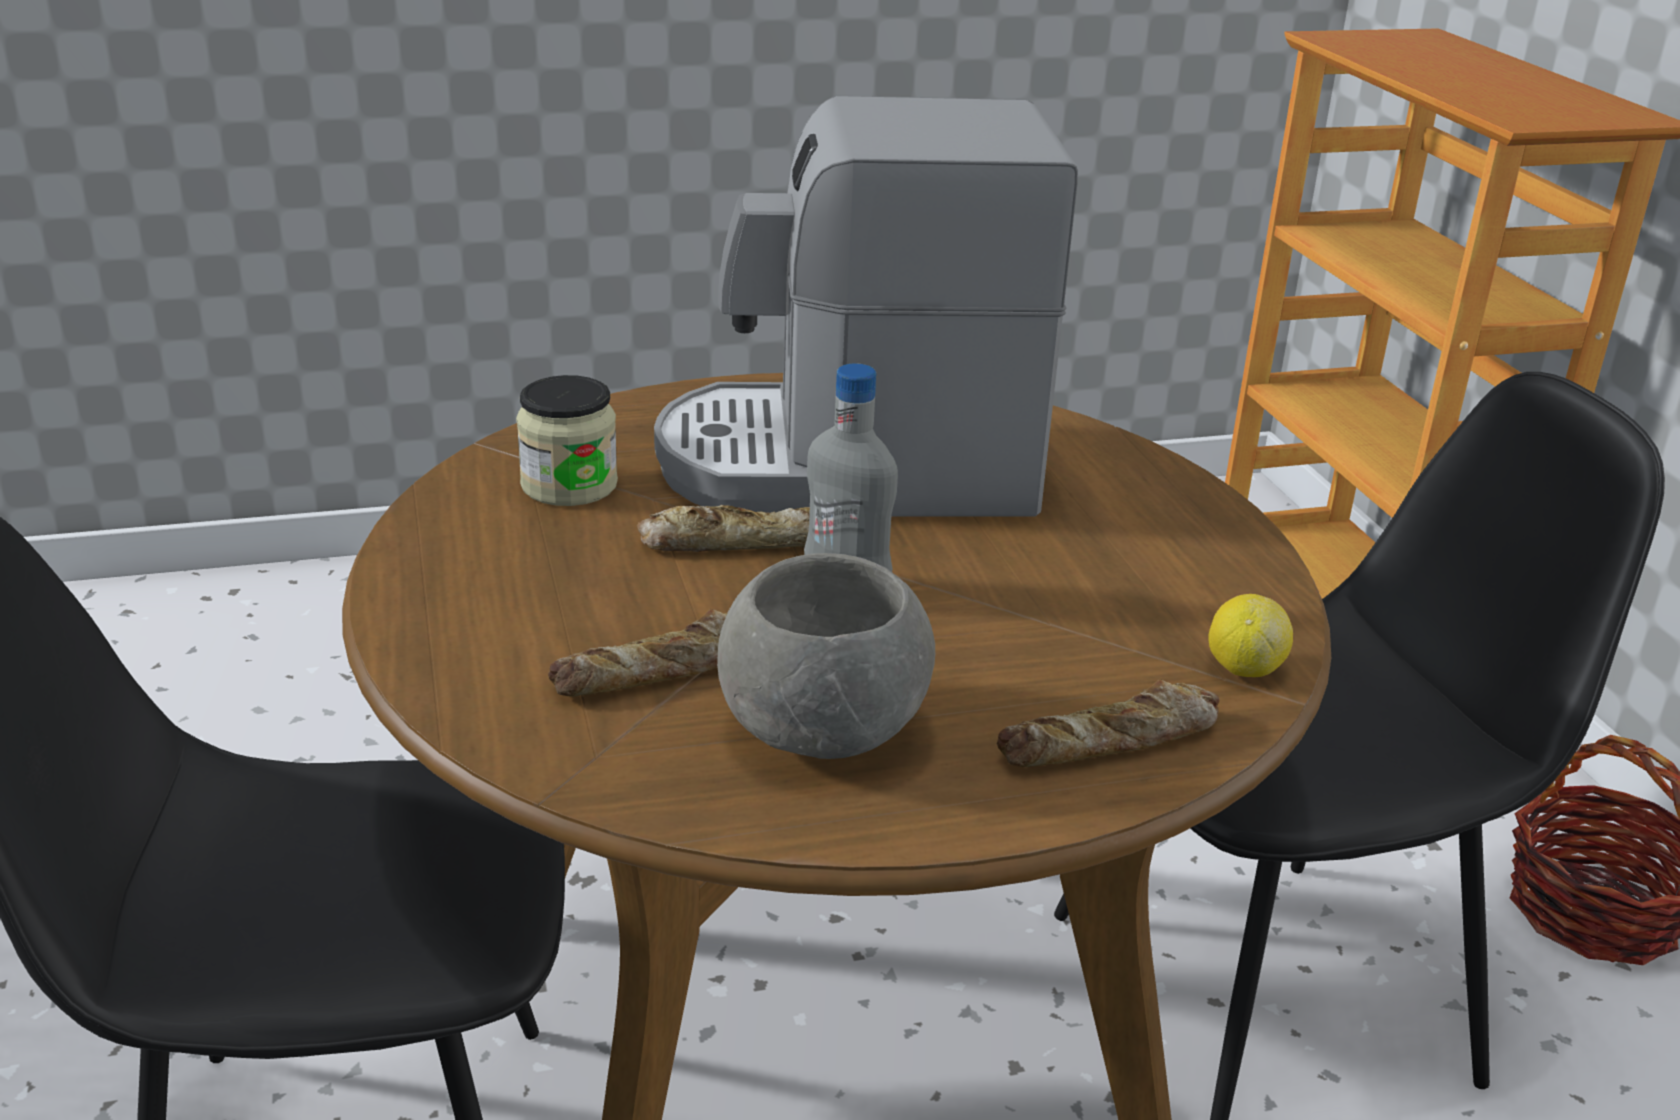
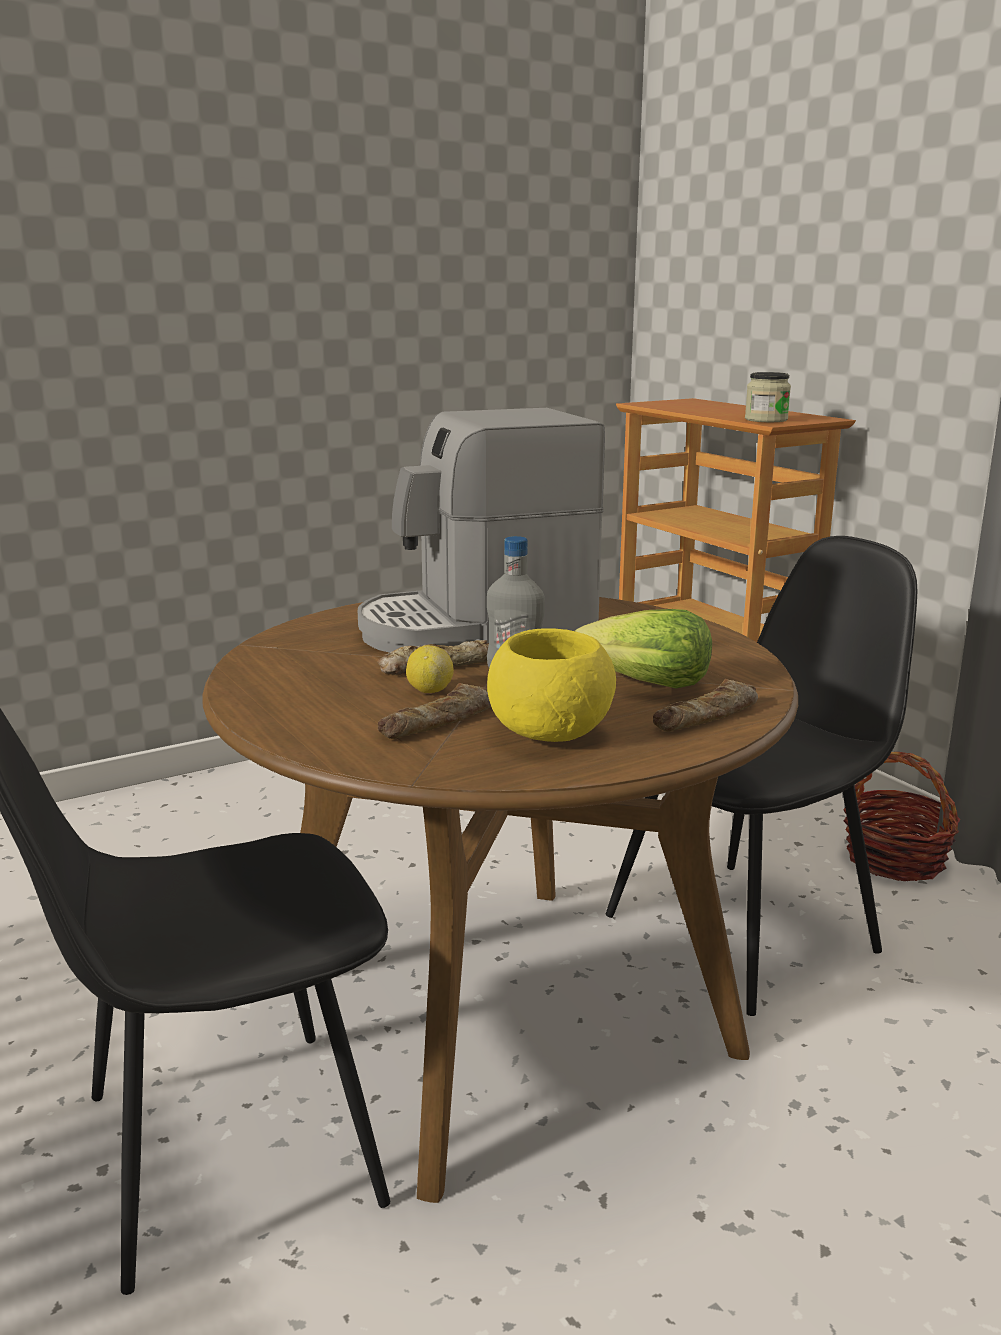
camera: 15 degrees left, 10 degrees down
jar [516,375,618,506] -> jar moved to [745,372,791,422]
grey bowl [717,553,935,759] -> yellow bowl [487,628,616,742]
lemon [1208,594,1293,677] -> lemon moved to [406,645,454,693]
none -> lettuce [574,609,712,688]

